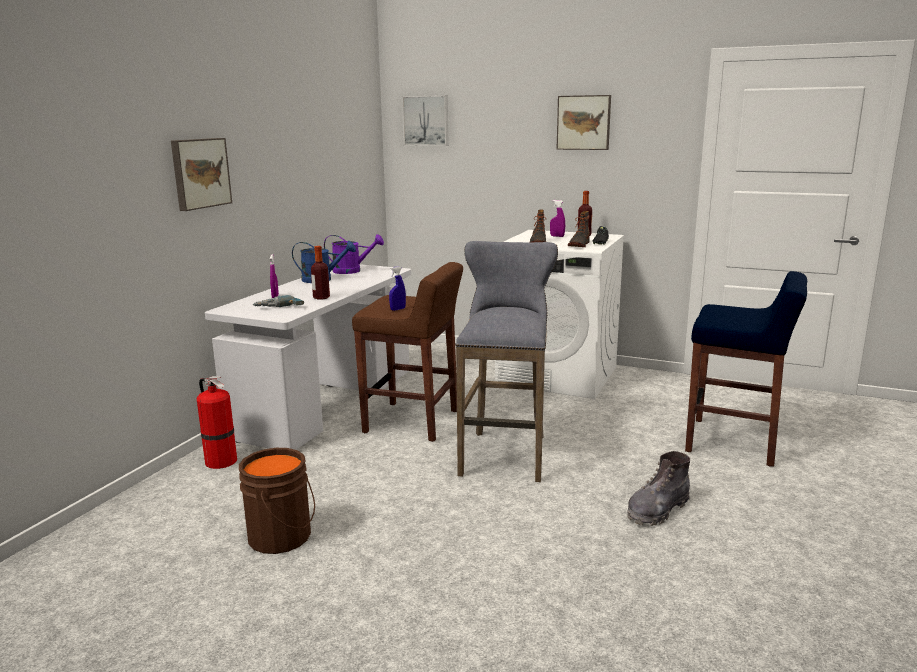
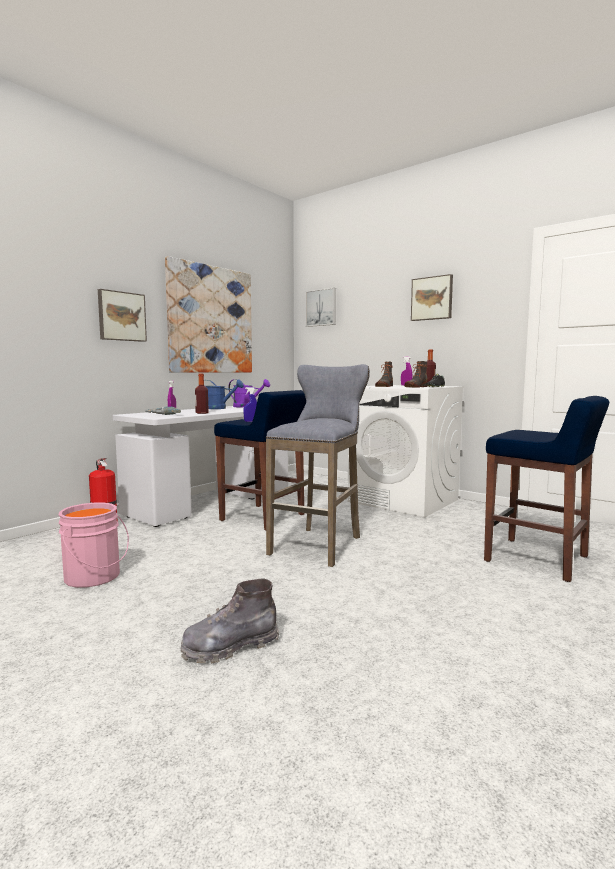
camera: 15 degrees right, 10 degrees down
brown bucket [239,448,315,554] -> pink bucket [59,503,129,588]
brown stool [352,262,463,442] -> blue stool [214,390,306,530]
grey boot [627,451,690,526] -> grey boot moved to [181,578,279,663]
none -> picture [165,256,252,373]

